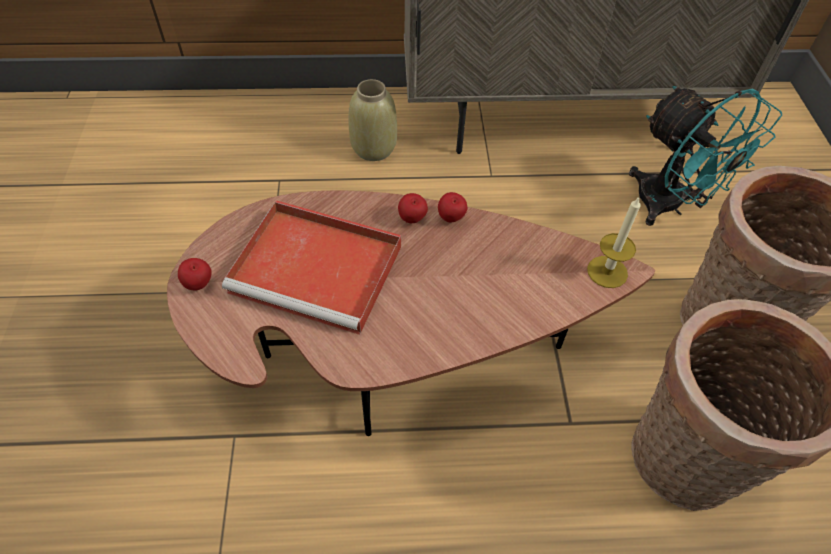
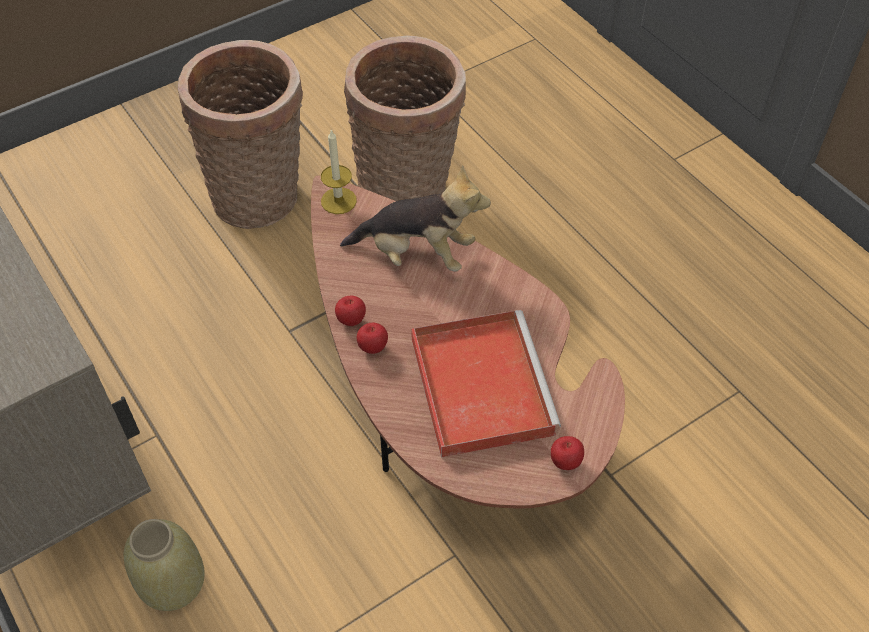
camera: 120 degrees left, 0 degrees up
turquoise fan [629,86,782,226] -> none
none -> plush toy [340,165,491,272]

